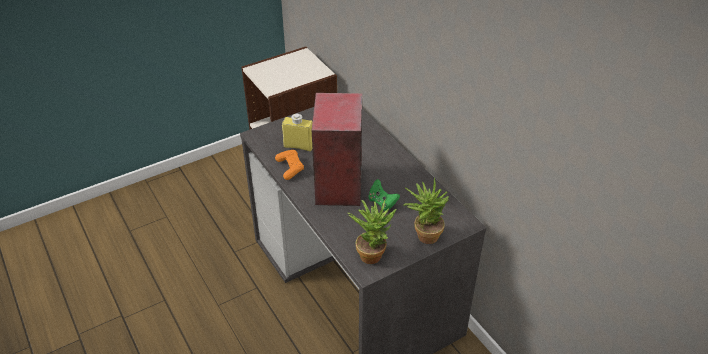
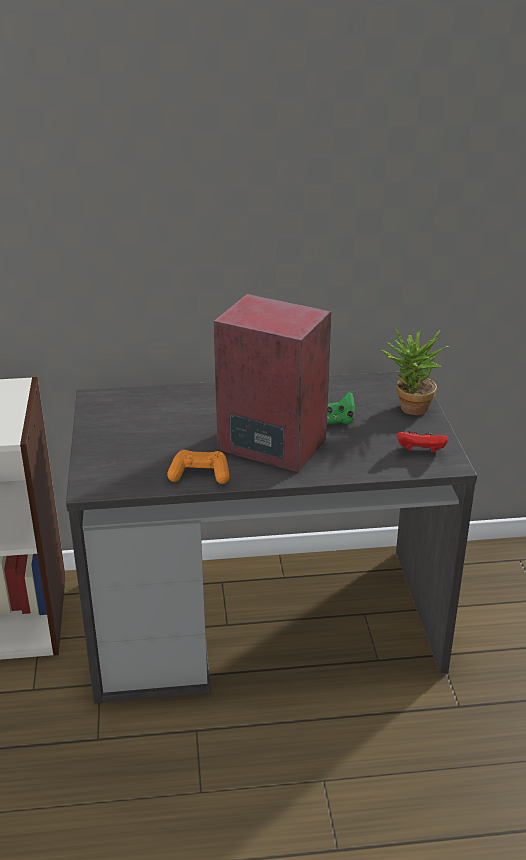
camera: 65 degrees left, 10 degrees down
yellow bottle [282,113,312,151] -> none
potted plant [348,199,396,264] -> red game controller [397,431,448,452]

